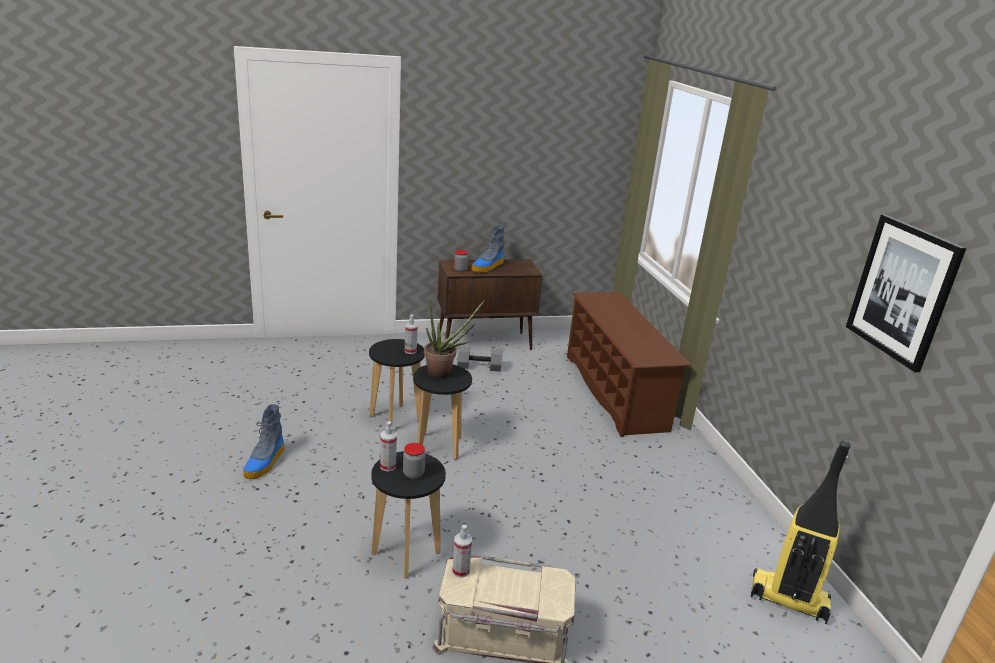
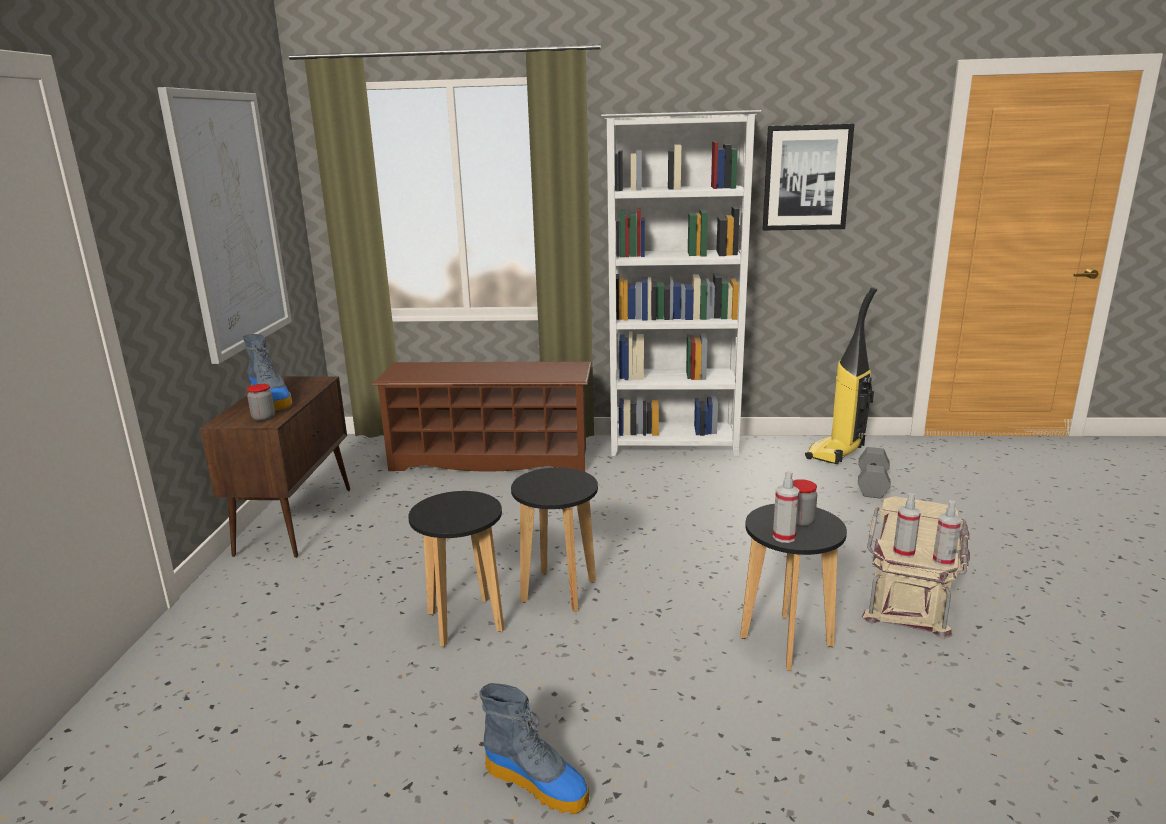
camera: 70 degrees left, 5 degrees down
spray bottle [405,315,418,354] -> spray bottle moved to [932,500,961,567]
potted plant [424,299,484,379] -> none
grey dumbbell [457,346,503,372] -> grey dumbbell moved to [858,447,891,499]
none -> picture [157,87,292,364]
none -> white bookcase [601,110,761,457]

